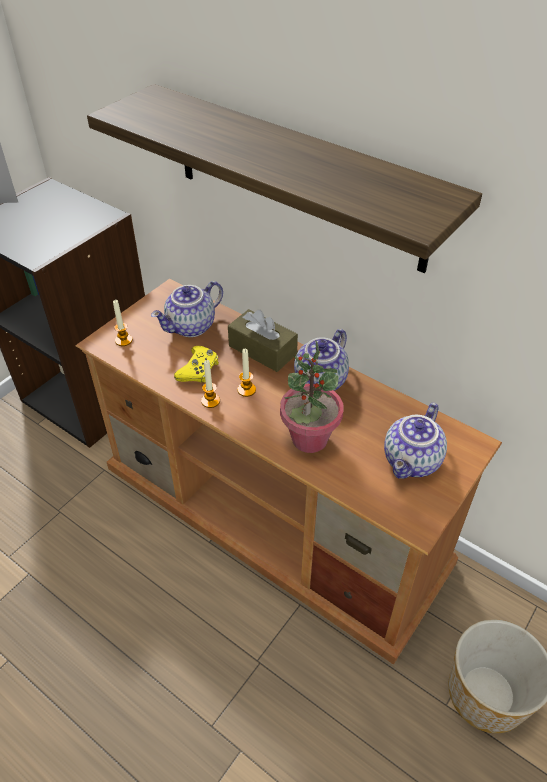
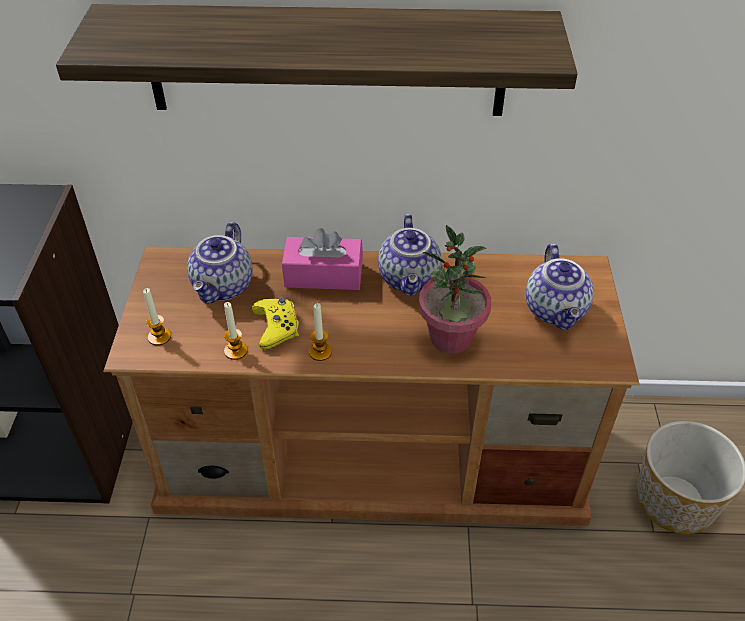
camera: 35 degrees left, 0 degrees up
brown tissue box [228,309,298,372] -> pink tissue box [282,228,363,290]
candle [237,349,256,397] -> candle moved to [224,302,248,360]

